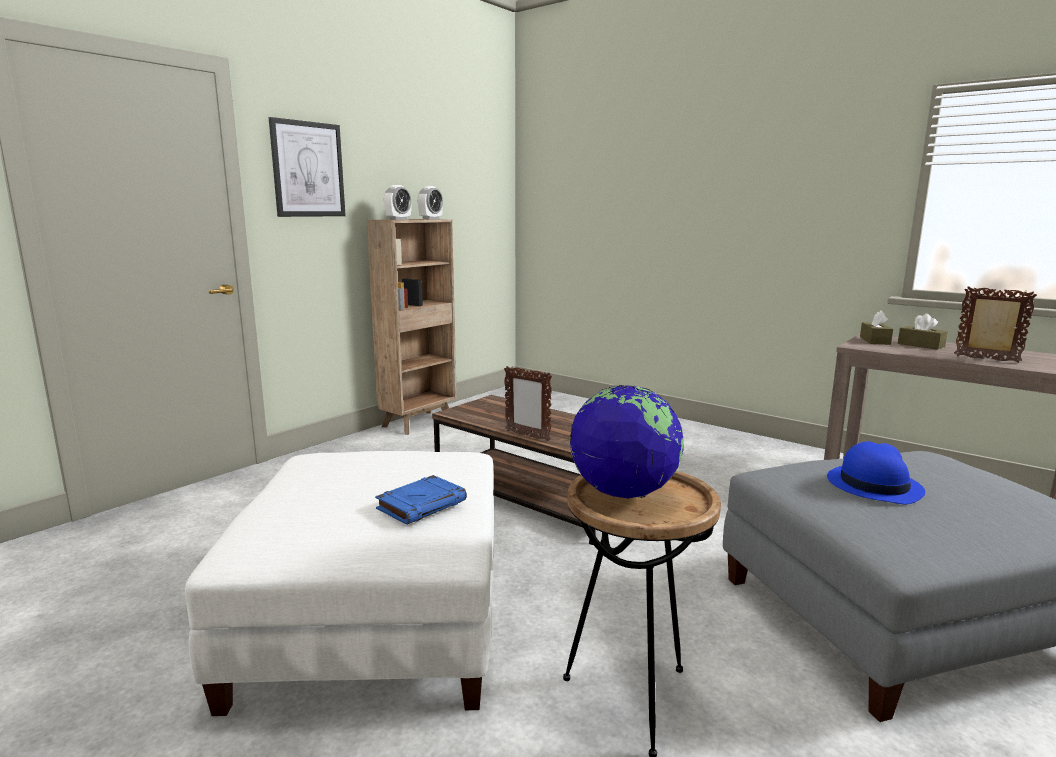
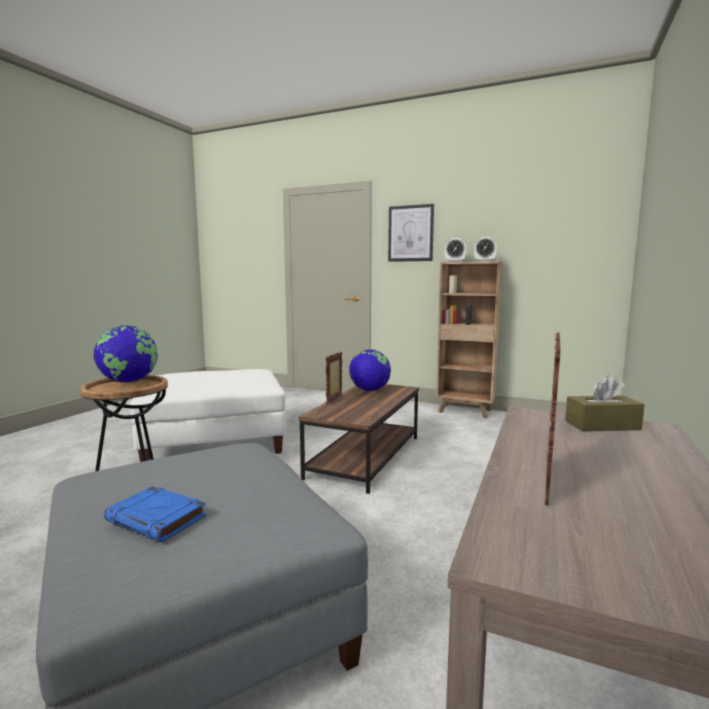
camera: 75 degrees right, 5 degrees down
blue book [375,475,467,525] -> blue book moved to [104,486,206,542]
blue hat [827,441,925,504] -> none
brown tissue box [898,314,948,350] -> none
none -> globe [349,349,391,391]

